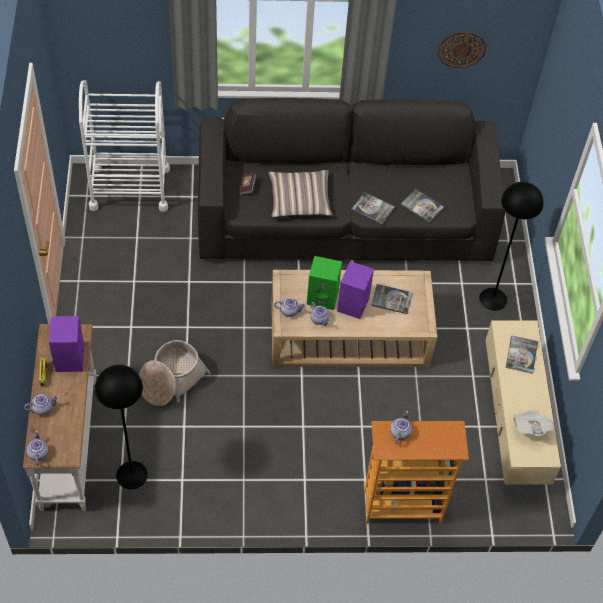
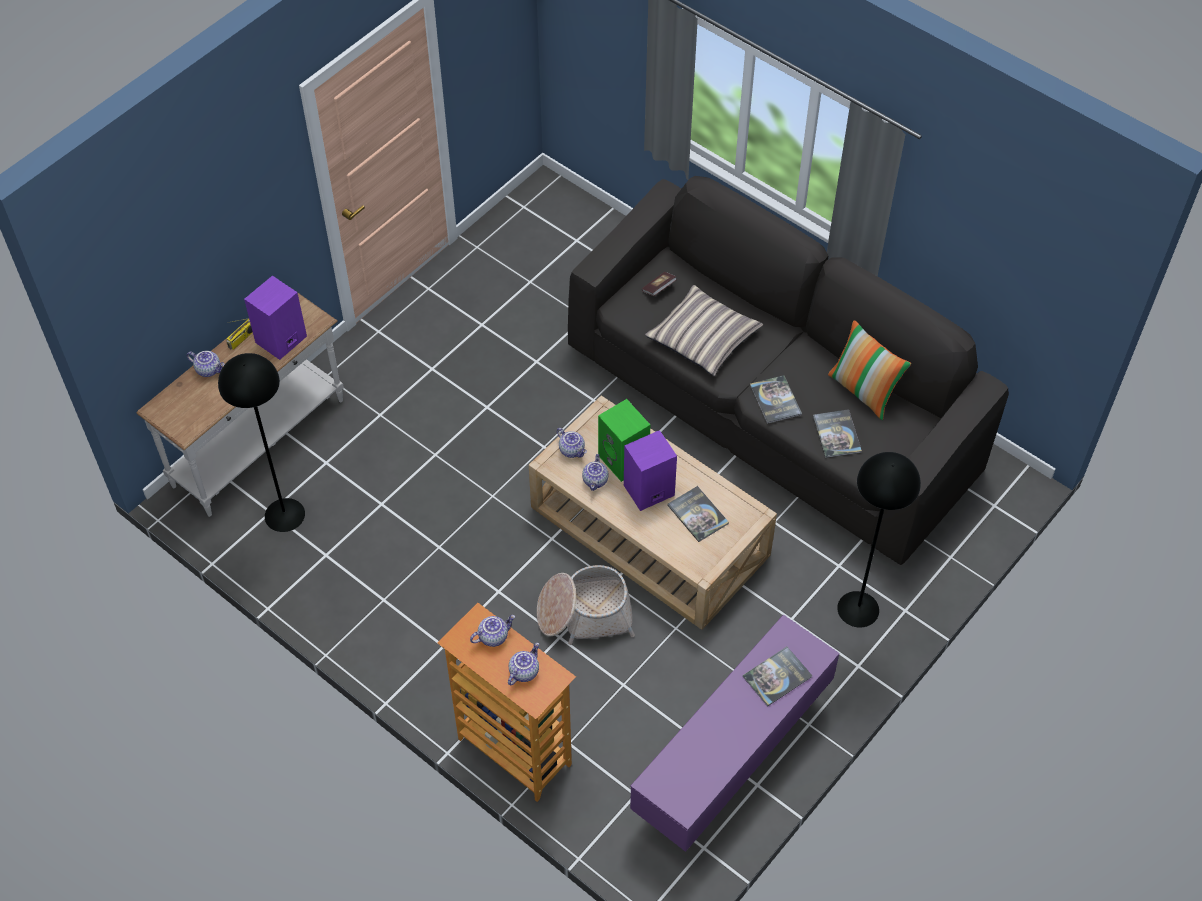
camera: 45 degrees right, 0 degrees up
teapot [26,431,49,466] -> teapot moved to [508,643,539,685]
white cart [79,80,170,212] -> none
basket [139,340,210,406] -> basket moved to [537,565,635,645]
wall clock [437,32,487,68] -> none
beige tv stand [486,321,561,486] -> purple tv stand [630,614,839,852]
newspaper [513,409,553,436] -> none
none -> pillow [828,320,911,420]

